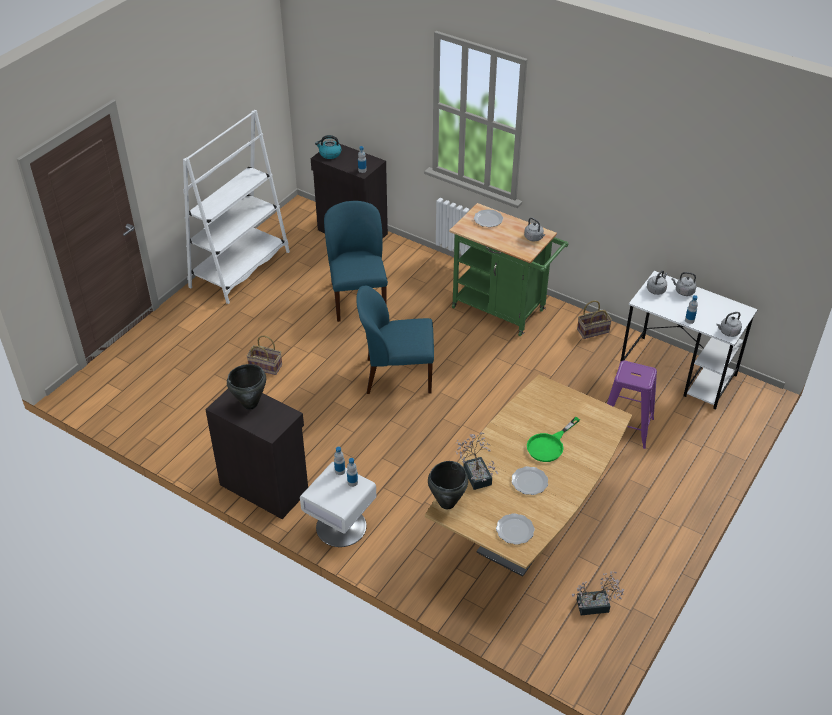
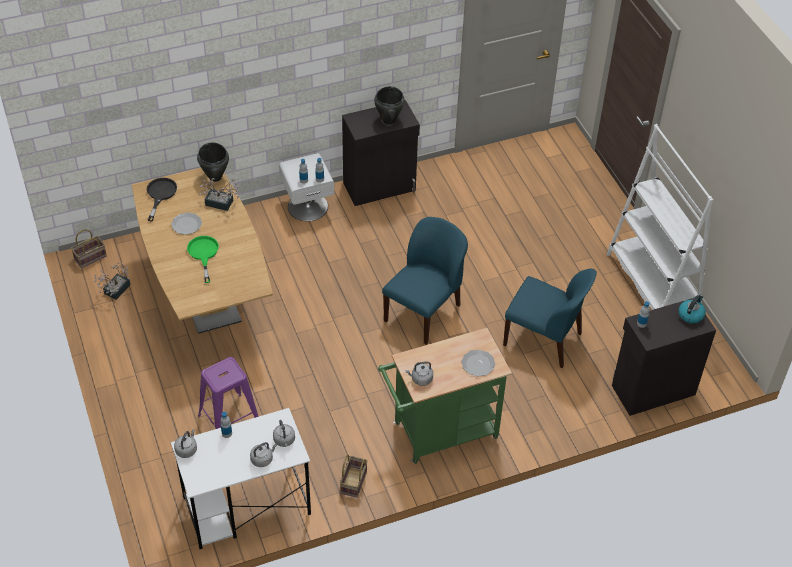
camera: 125 degrees right, 5 degrees up
basket [247,335,282,375] -> basket moved to [71,229,107,268]
plate [496,513,535,545] -> black frying pan [147,178,177,221]

